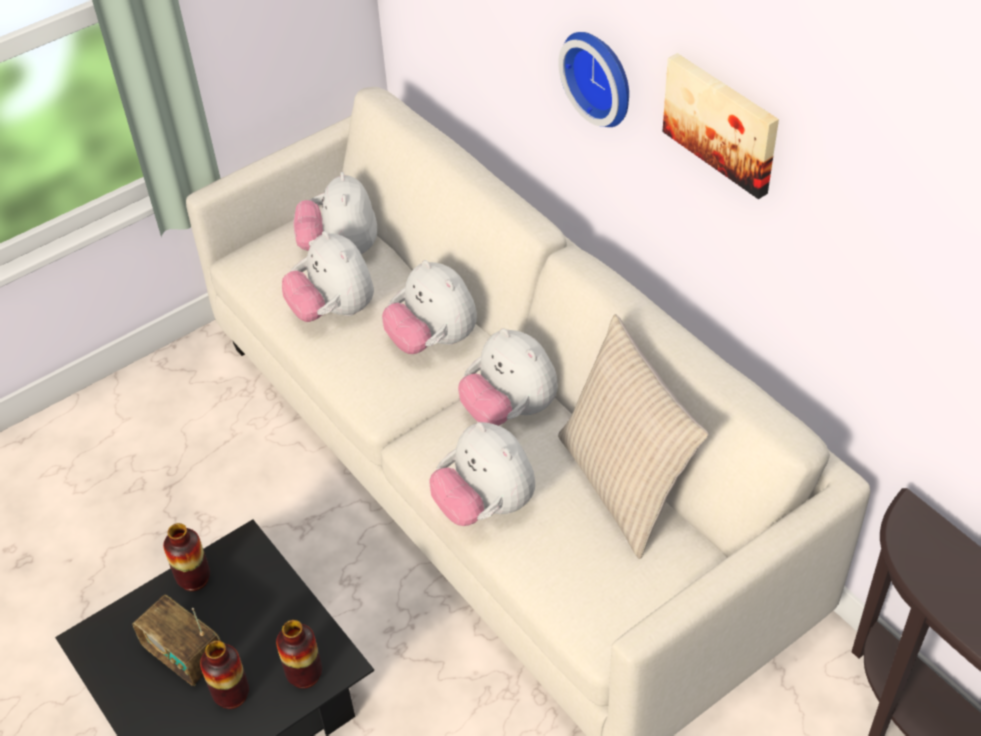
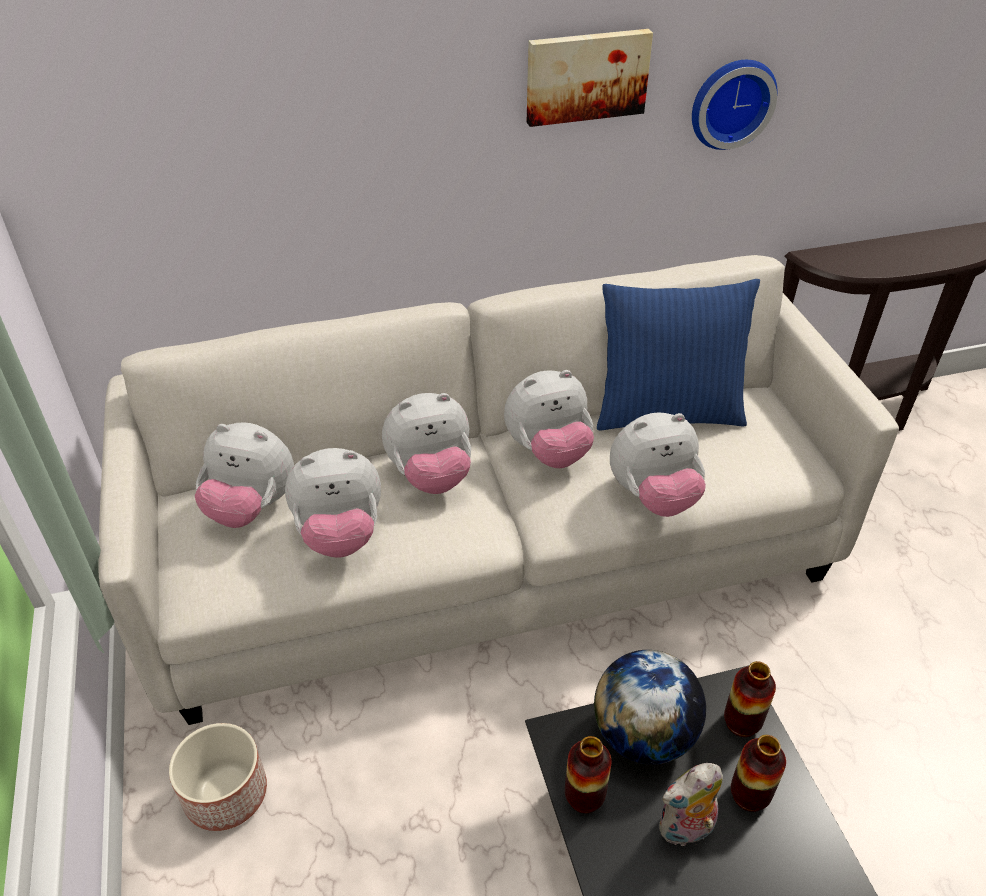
camera: 70 degrees left, 5 degrees down
radio [132,595,221,686] -> plush toy [659,763,723,846]
wall clock [558,32,629,127] -> wall clock moved to [692,60,778,150]
beige pillow [558,314,709,559] -> blue pillow [597,279,760,430]
none -> planter [169,723,267,831]
none -> globe [594,650,706,765]

